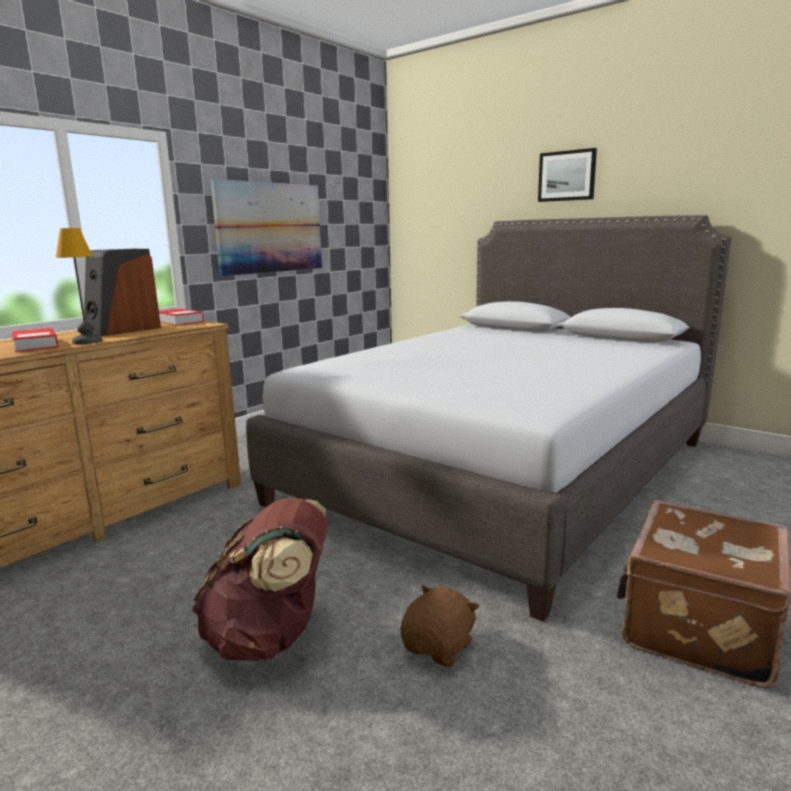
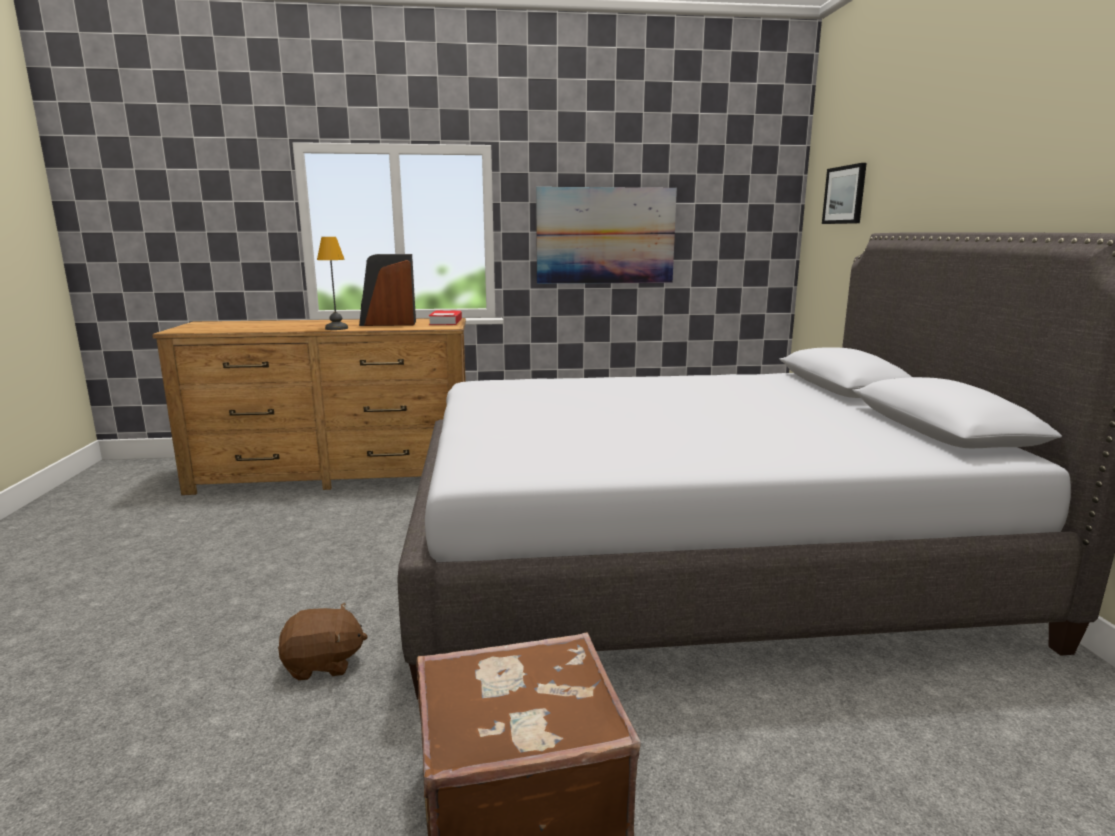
camera: 45 degrees right, 0 degrees up
book [12,328,58,352] -> none
brown backpack [192,498,329,661] -> none
picture [538,148,597,202] -> picture moved to [822,163,867,224]

